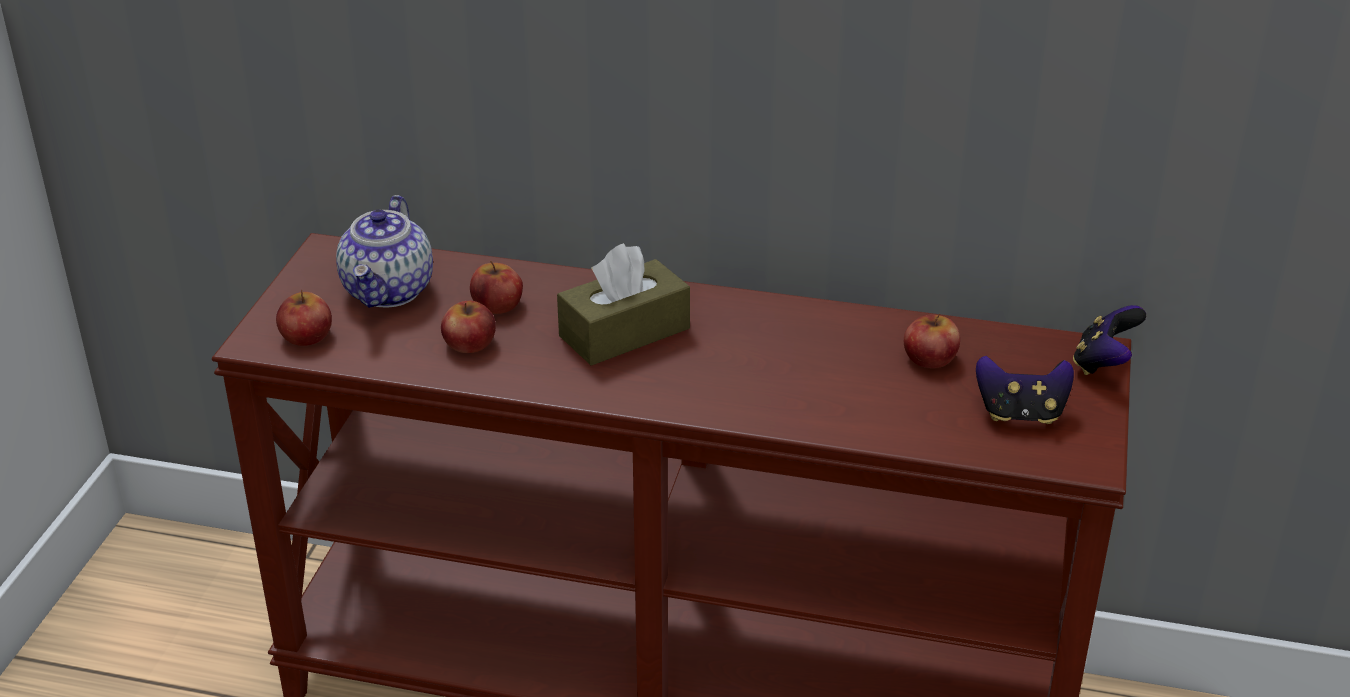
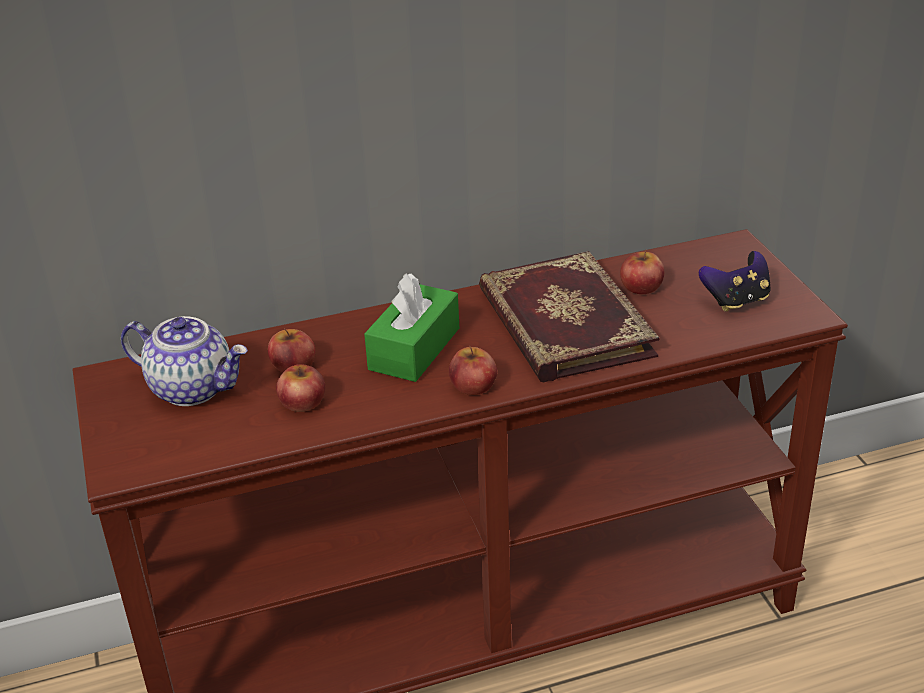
camera: 30 degrees left, 0 degrees up
apple [276,290,332,346] -> apple moved to [449,346,497,395]
teapot [336,195,433,308] -> teapot turned 45 degrees counterclockwise [121,316,248,406]
brown tissue box [557,243,690,366] -> green tissue box [364,273,459,382]
game controller [1073,305,1146,375] -> none
none -> book [479,251,659,382]

